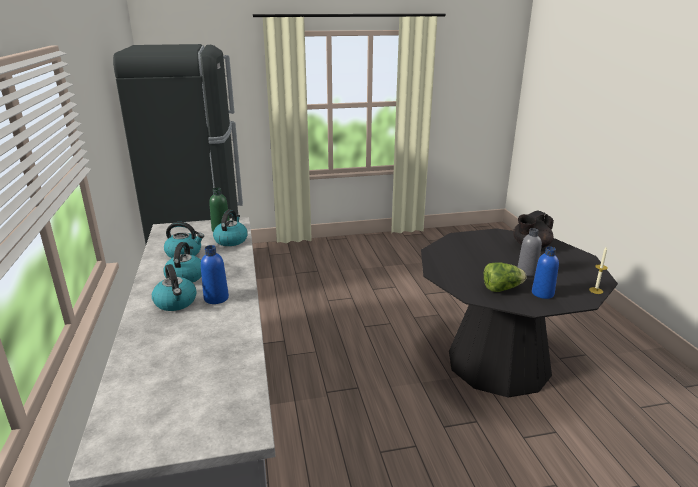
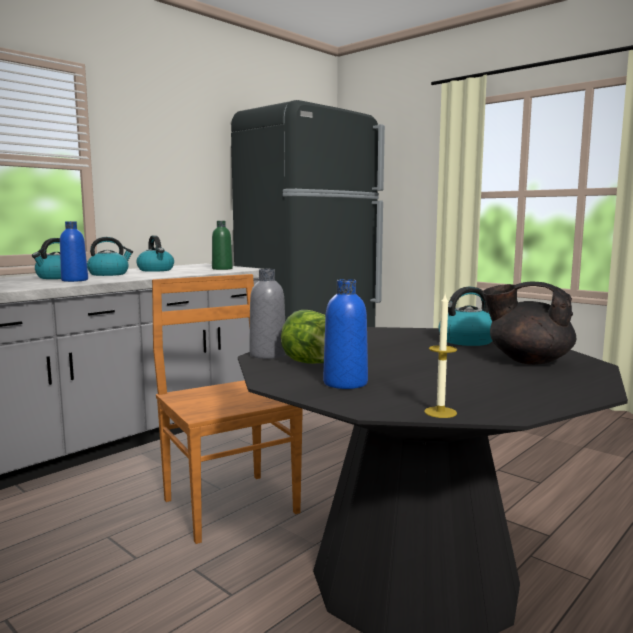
camera: 55 degrees right, 15 degrees down
kettle [213,210,248,246] -> kettle moved to [439,287,492,346]
grey bottle [518,228,542,276] -> grey bottle moved to [249,269,286,359]
none -> brown chair [152,274,303,544]

